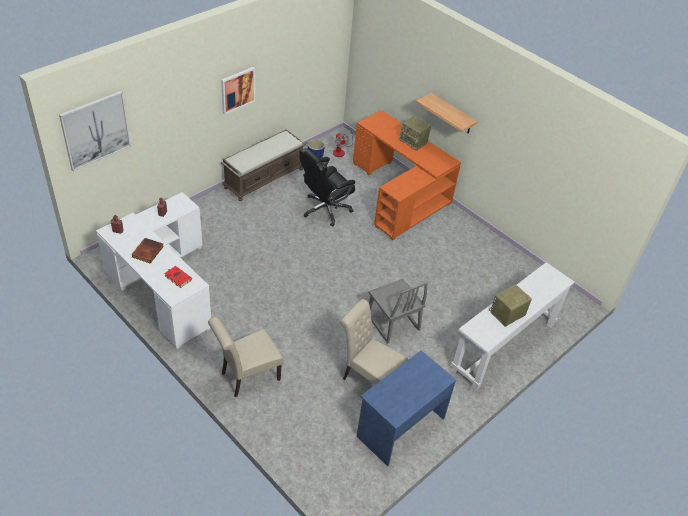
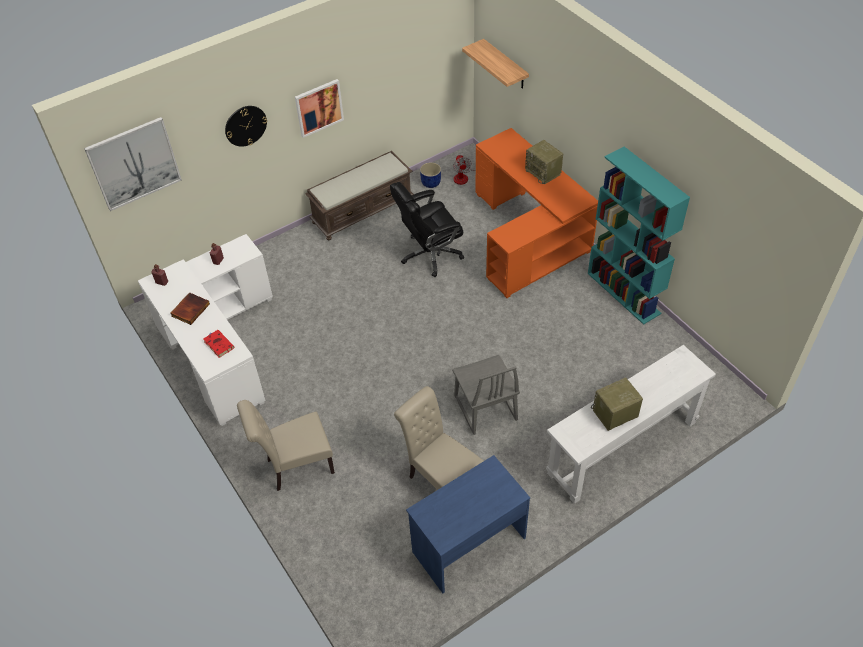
camera: 15 degrees right, 5 degrees up
shelf [416,93,478,133] -> shelf moved to [462,39,529,89]
none -> wall clock [225,106,267,147]
none -> turquoise bookcase [588,147,690,325]

